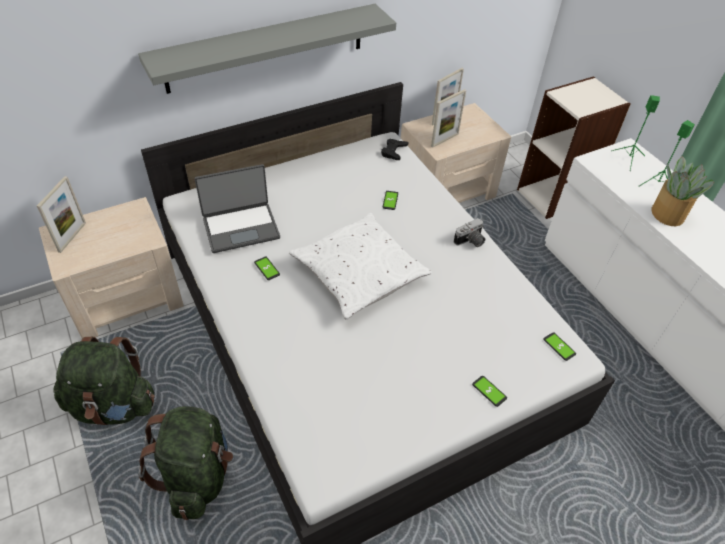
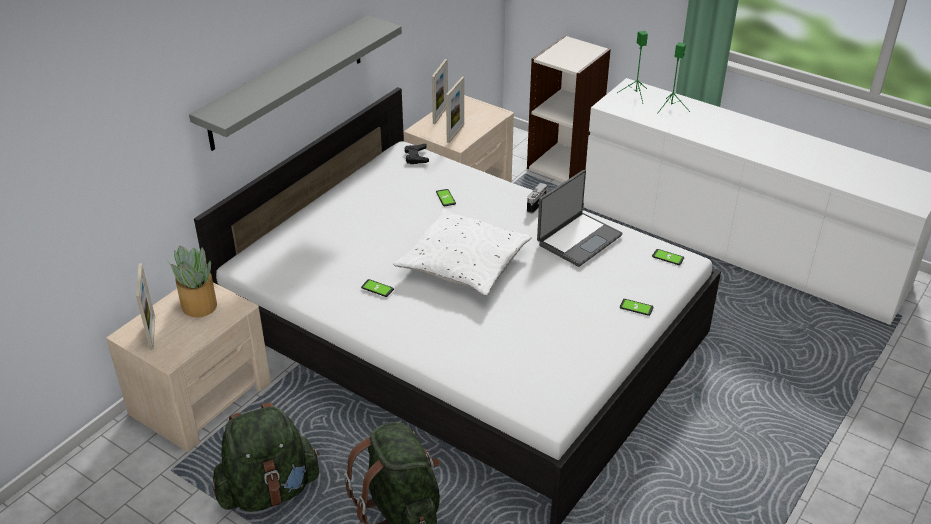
camera: 25 degrees left, 10 degrees down
laptop [195,164,280,253] -> laptop moved to [537,170,622,267]
potted plant [652,157,714,226] -> potted plant moved to [166,246,217,317]

